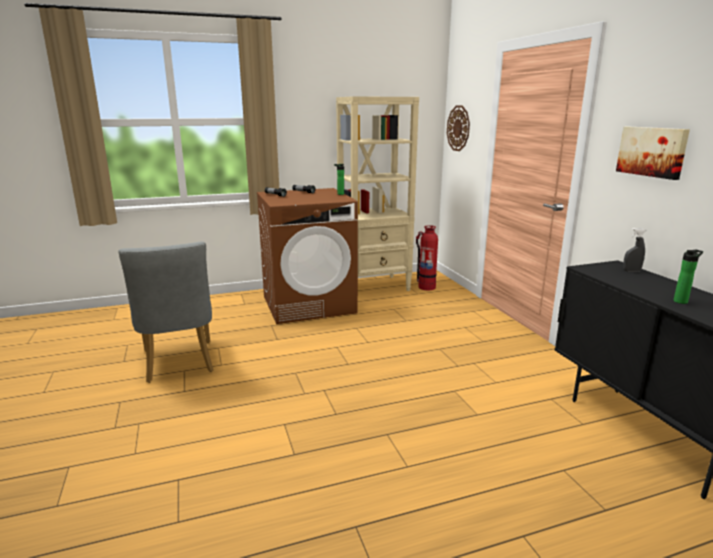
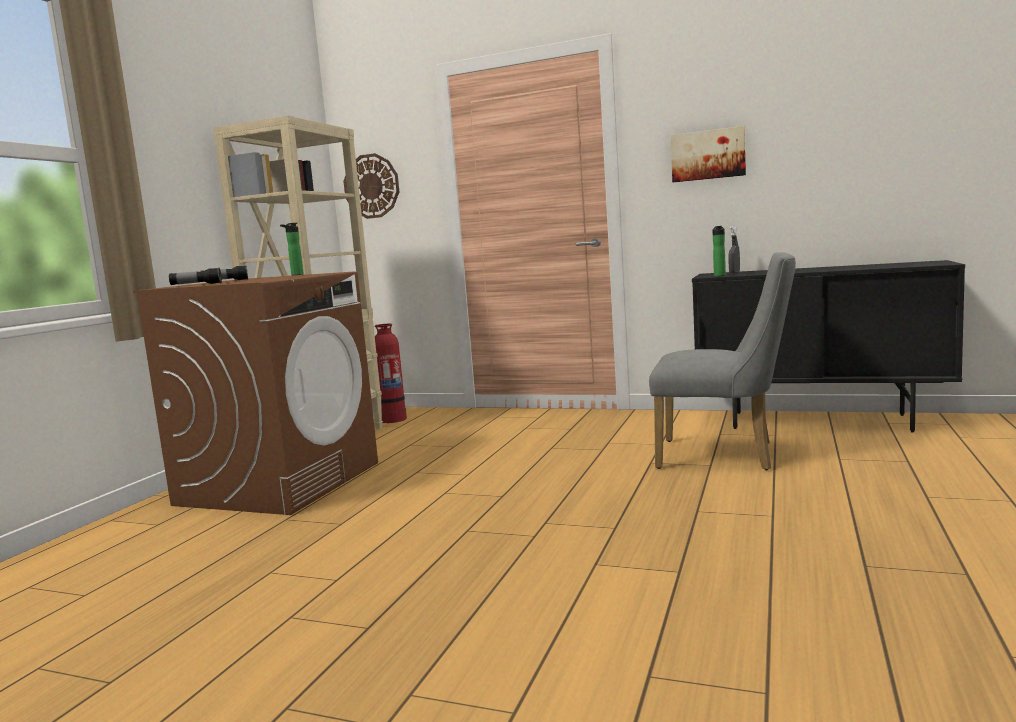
camera: 50 degrees left, 10 degrees down
grey chair [118,241,214,383] -> grey chair moved to [649,252,796,470]
bottle [673,249,703,304] -> bottle moved to [712,226,726,276]

